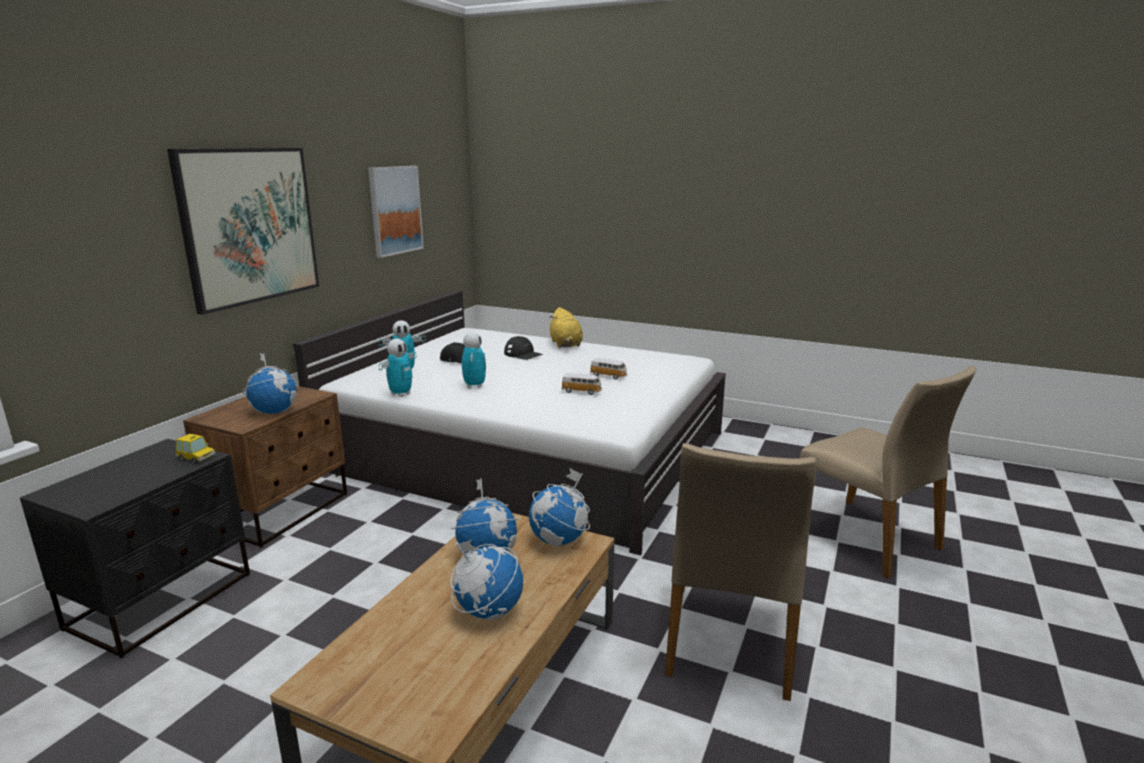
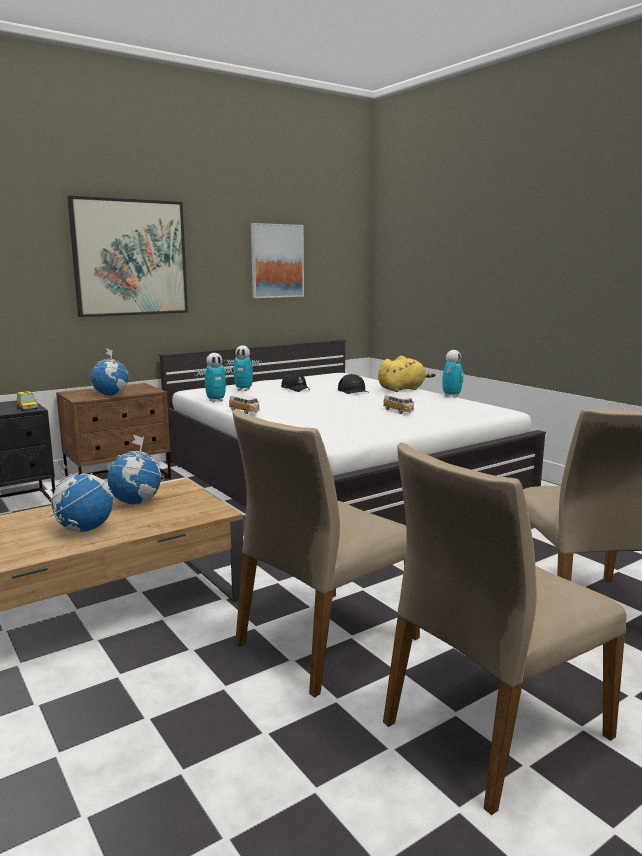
camera: 30 degrees right, 5 degrees down
toy robot [462,332,486,388] -> toy robot moved to [442,350,463,398]
globe [529,468,590,547] -> none
yellow plush toy [549,307,583,348] -> yellow plush toy turned 135 degrees counterclockwise [378,356,435,392]
toy car [561,373,602,395] -> toy car moved to [229,394,260,414]
none -> beige chair [383,442,627,815]

